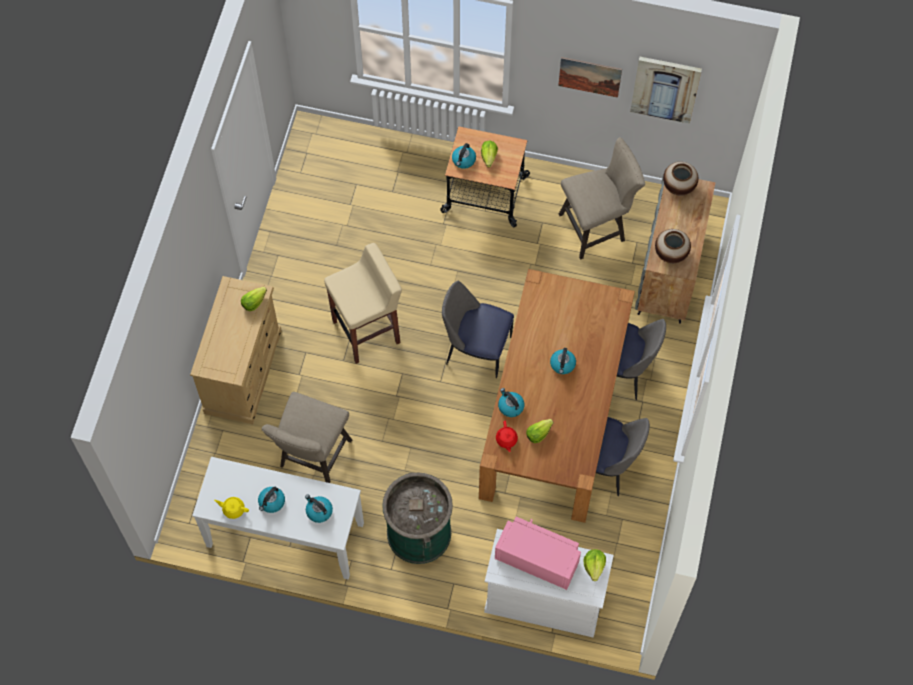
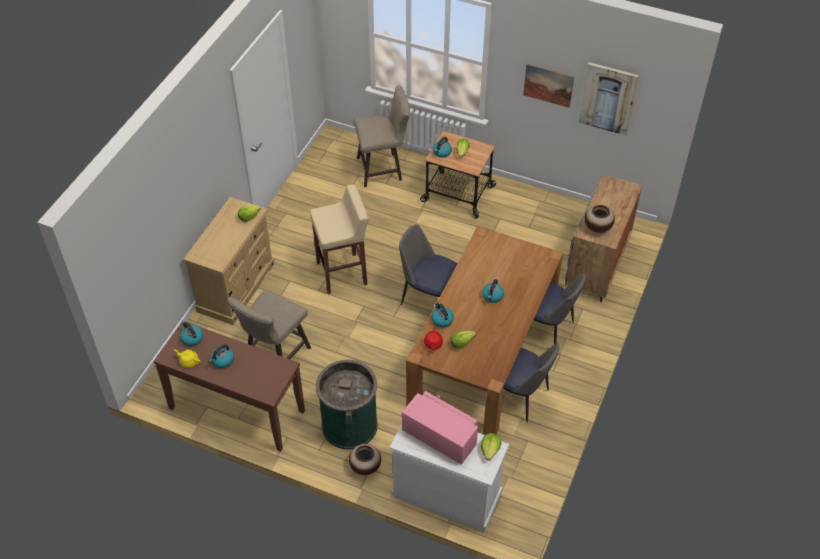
camera: 10 degrees right, 15 degrees down
white console table [192,457,364,580] -> brown console table [154,321,305,452]
kettle [305,494,333,523] -> kettle moved to [180,321,203,346]
beige stool [559,137,645,260] -> beige stool moved to [354,85,410,187]
vase [663,162,698,196] -> vase moved to [349,444,381,475]

